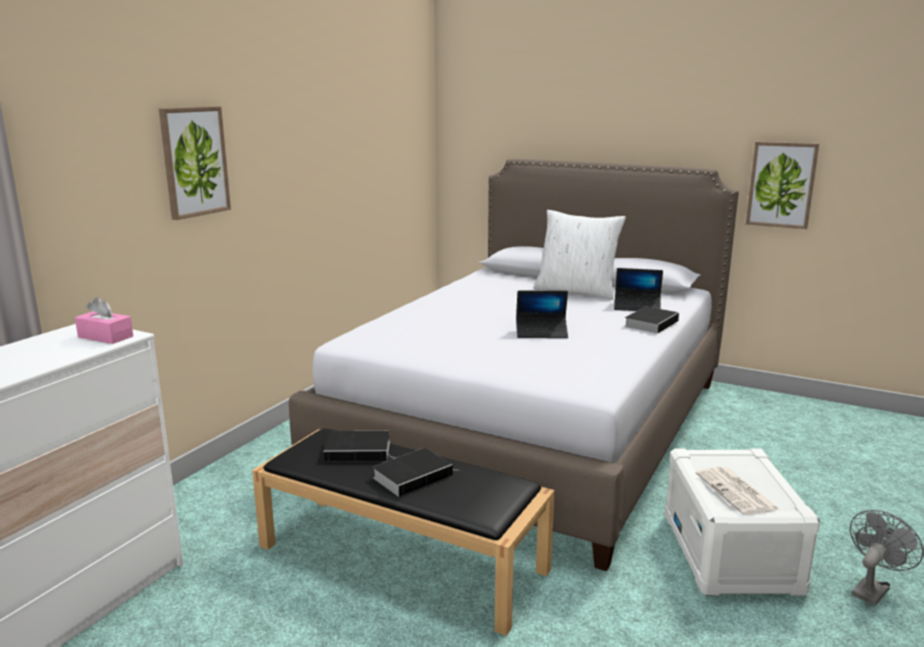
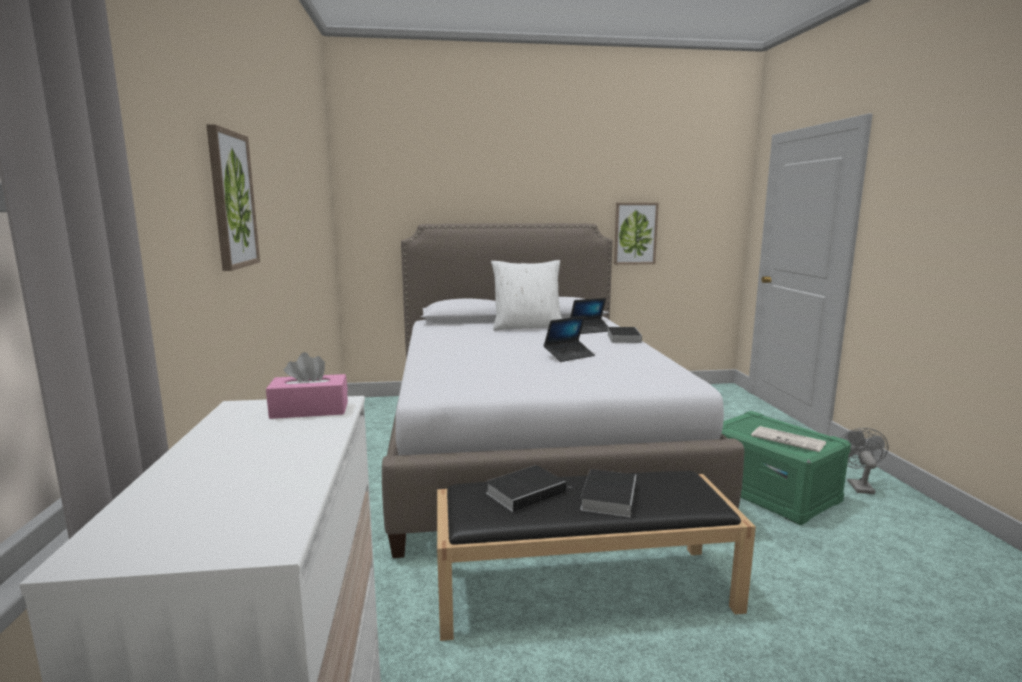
camera: 35 degrees left, 5 degrees down
white storage box [664,448,821,596] -> green storage box [722,411,851,525]

